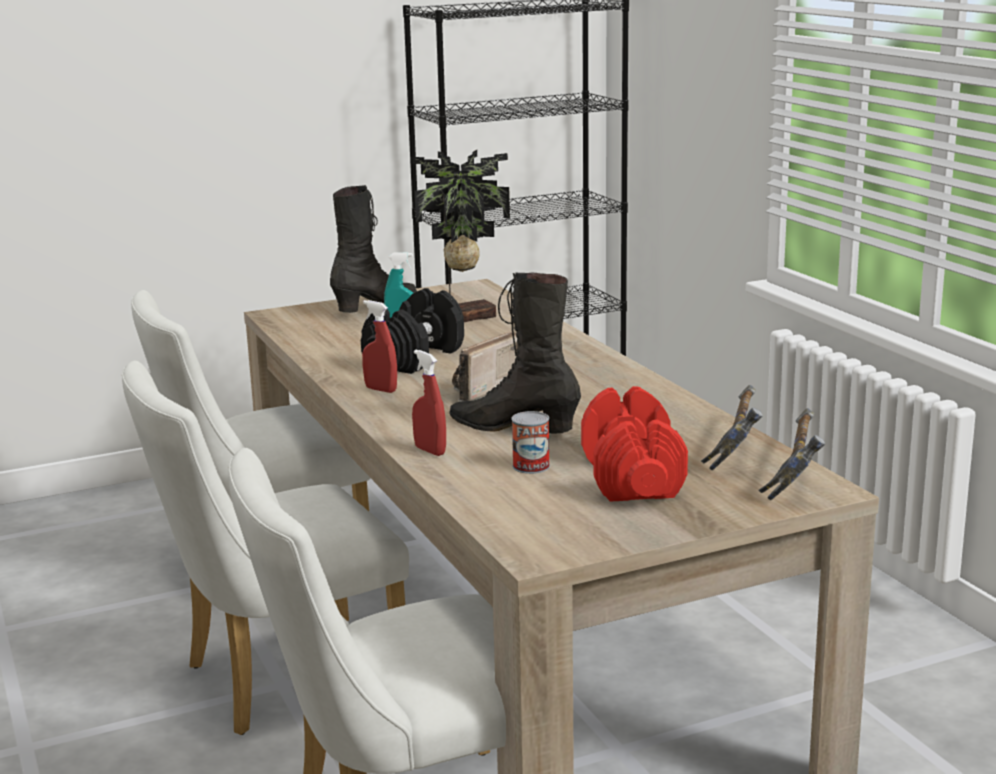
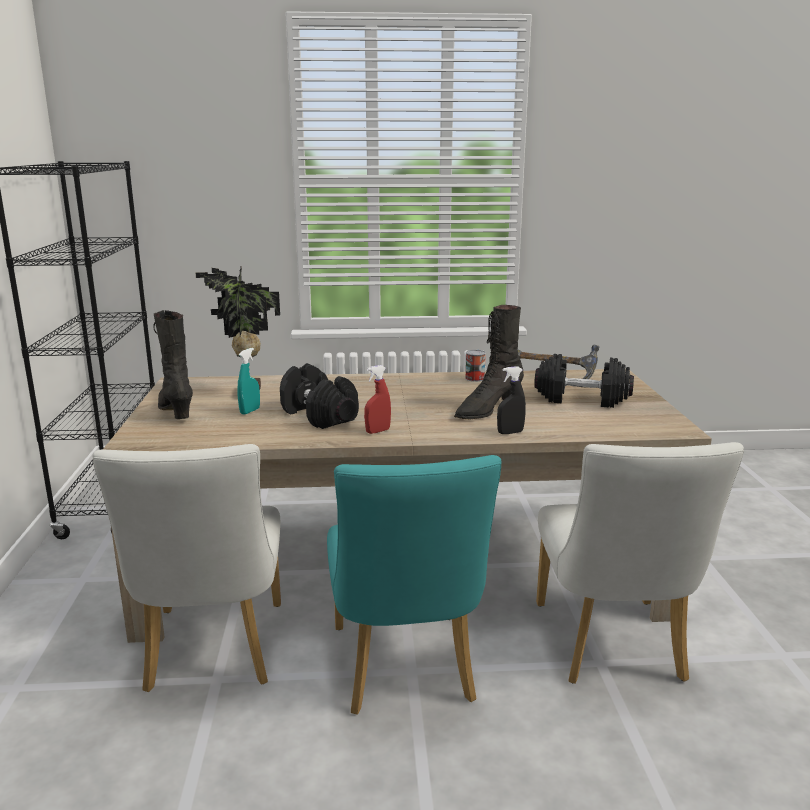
camera: 70 degrees left, 0 degrees up
white chair [122,361,409,735] -> turquoise chair [327,455,501,715]
red spray bottle [412,350,446,456] -> black spray bottle [497,366,526,434]
radio [452,331,518,402] -> none
can [511,411,550,474] -> can moved to [465,350,486,382]
red dumbbell [581,386,688,502] -> black dumbbell [534,354,634,408]
hammer [758,408,825,501] -> none

